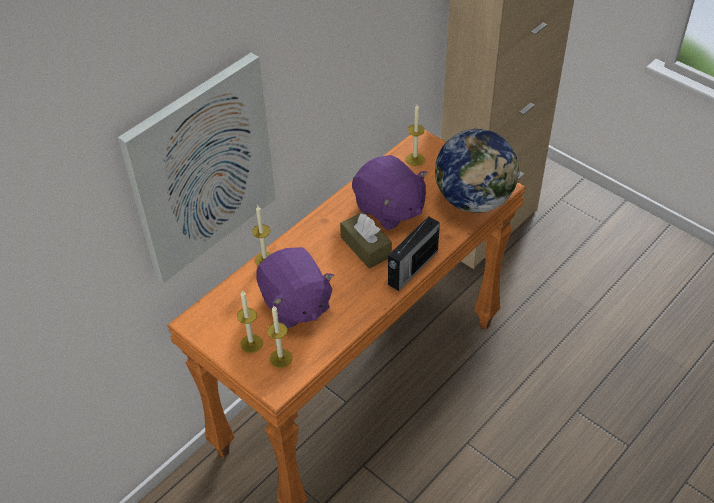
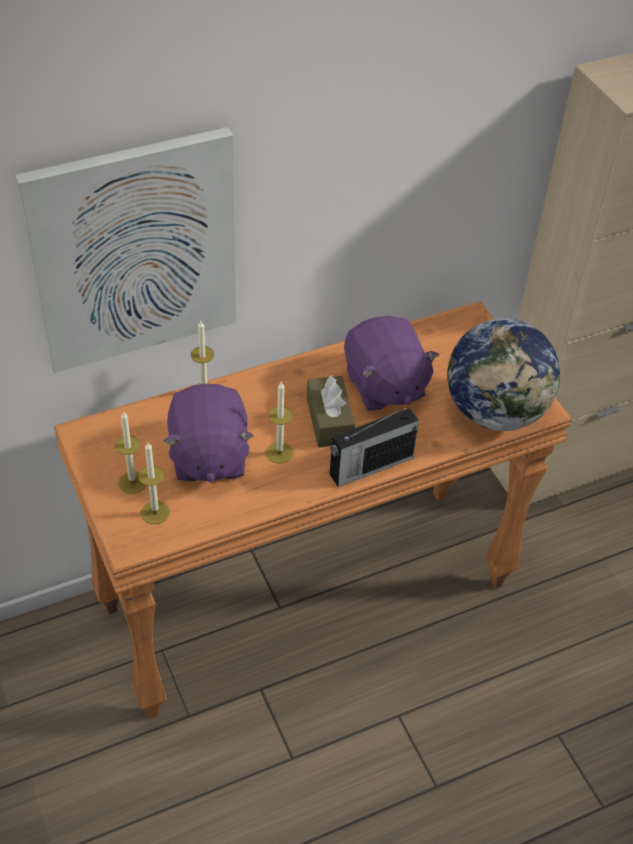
camera: 20 degrees right, 0 degrees up
candle [406,104,425,166] -> candle moved to [266,382,294,464]

